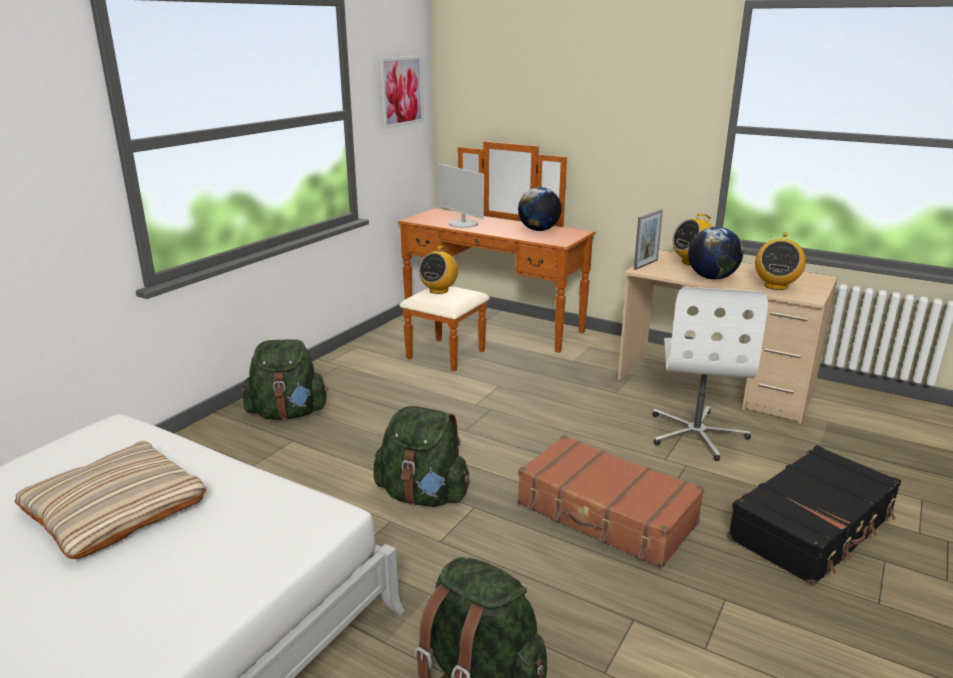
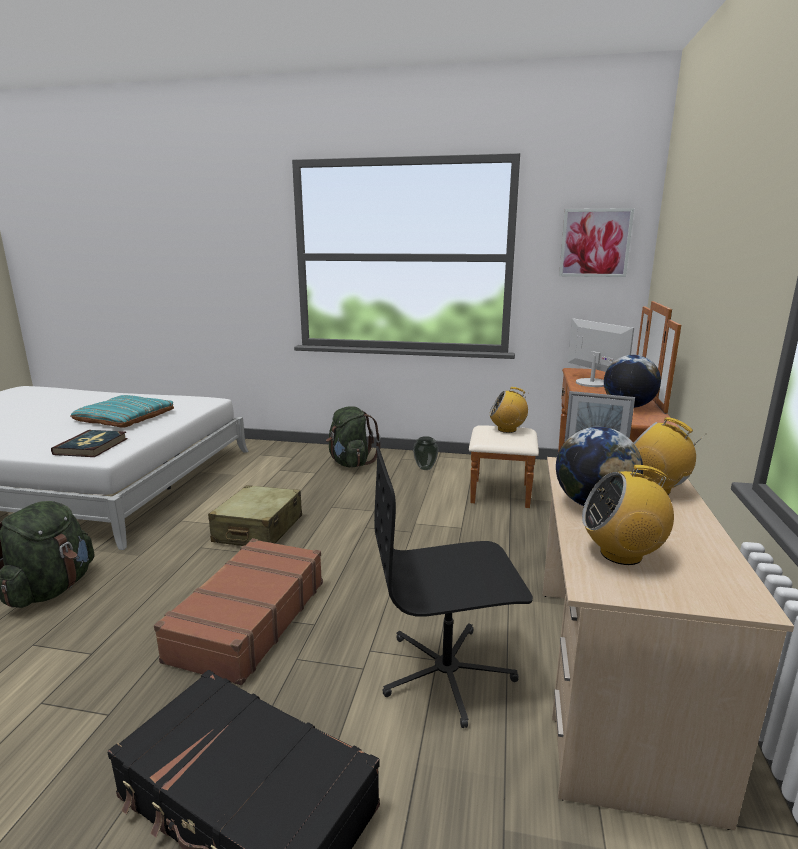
camera: 70 degrees right, 5 degrees down
beige pillow [15,441,206,559] -> turquoise pillow [70,395,174,428]
green backpack [374,406,470,507] -> beige suitcase [208,485,302,546]
monitor [438,164,484,228] -> monitor turned 120 degrees clockwise [568,318,634,387]
white office chair [652,287,768,461] -> black office chair [374,446,533,728]
none -> book [51,430,128,457]
none -> vase [413,436,439,470]

